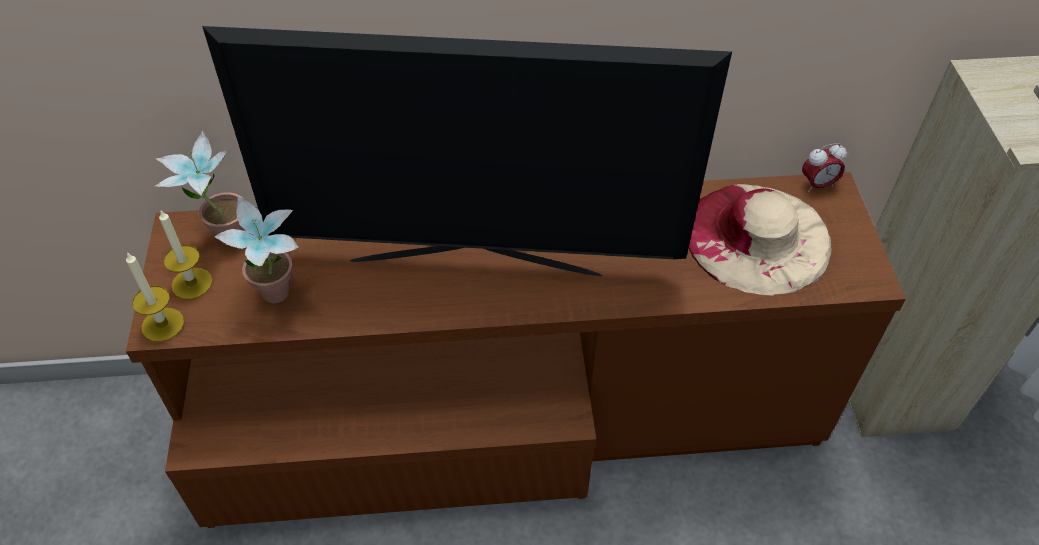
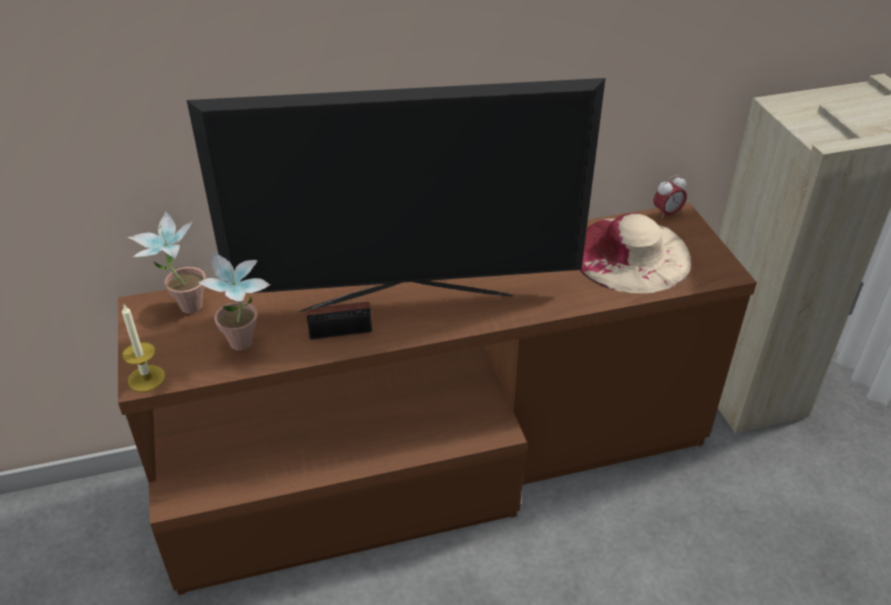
camera: 10 degrees left, 10 degrees down
candle [159,209,213,299] -> none
none -> radio [306,283,376,340]

